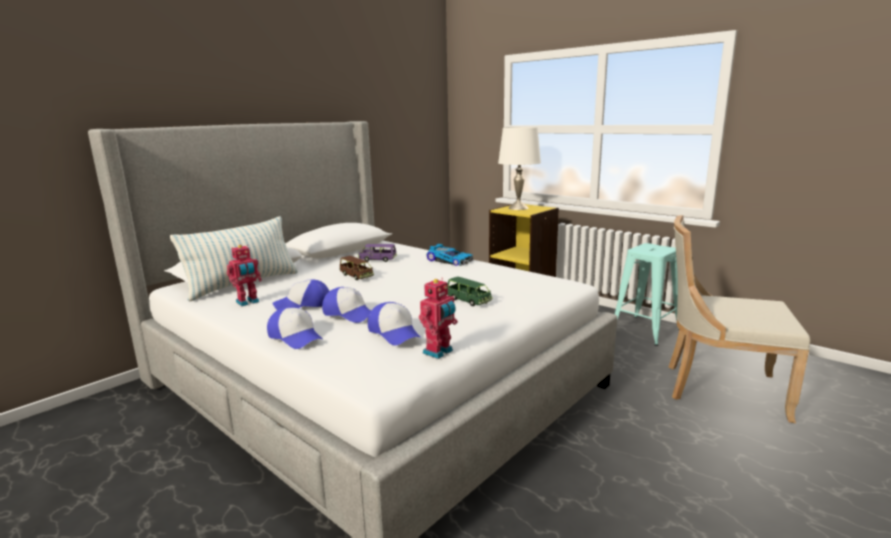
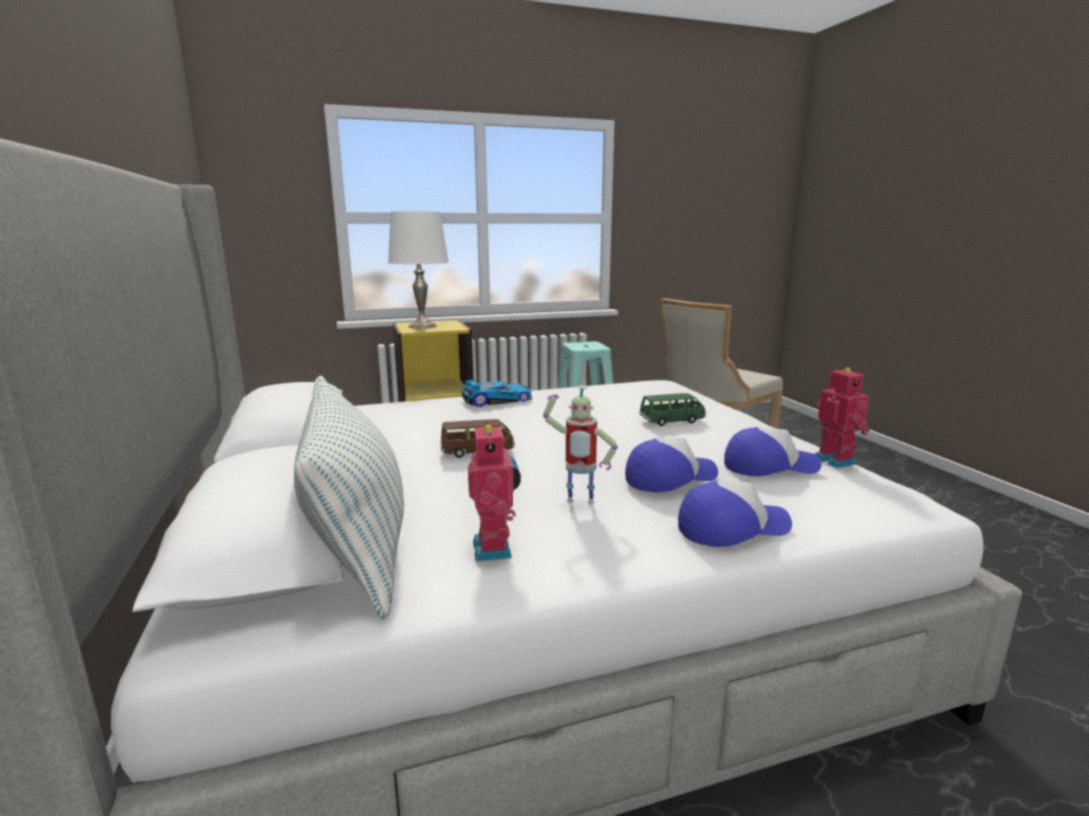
camera: 60 degrees left, 0 degrees up
cap [272,280,329,310] -> toy robot [543,385,618,504]
purple toy car [358,244,397,262] -> none

